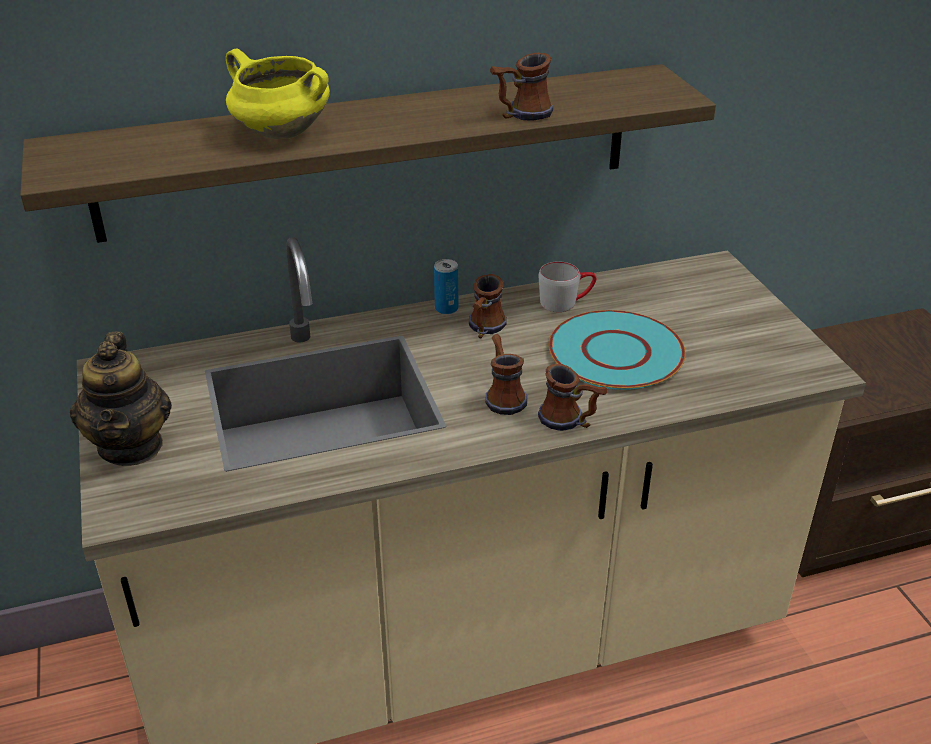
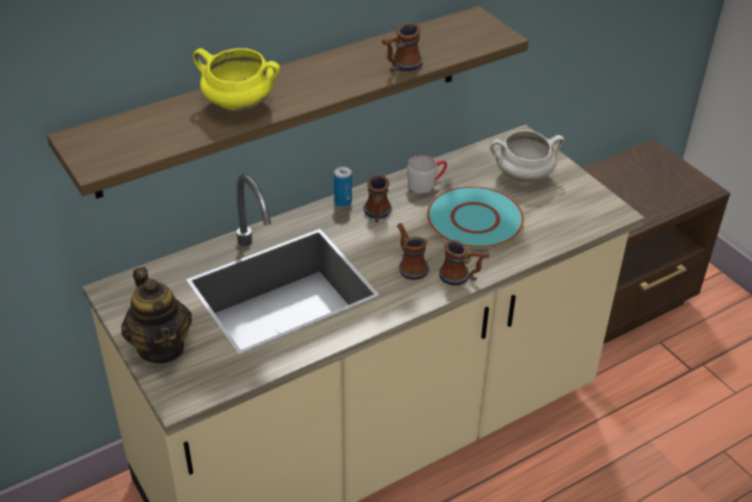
camera: 15 degrees left, 5 degrees up
none -> white cooking pot [490,130,565,182]

